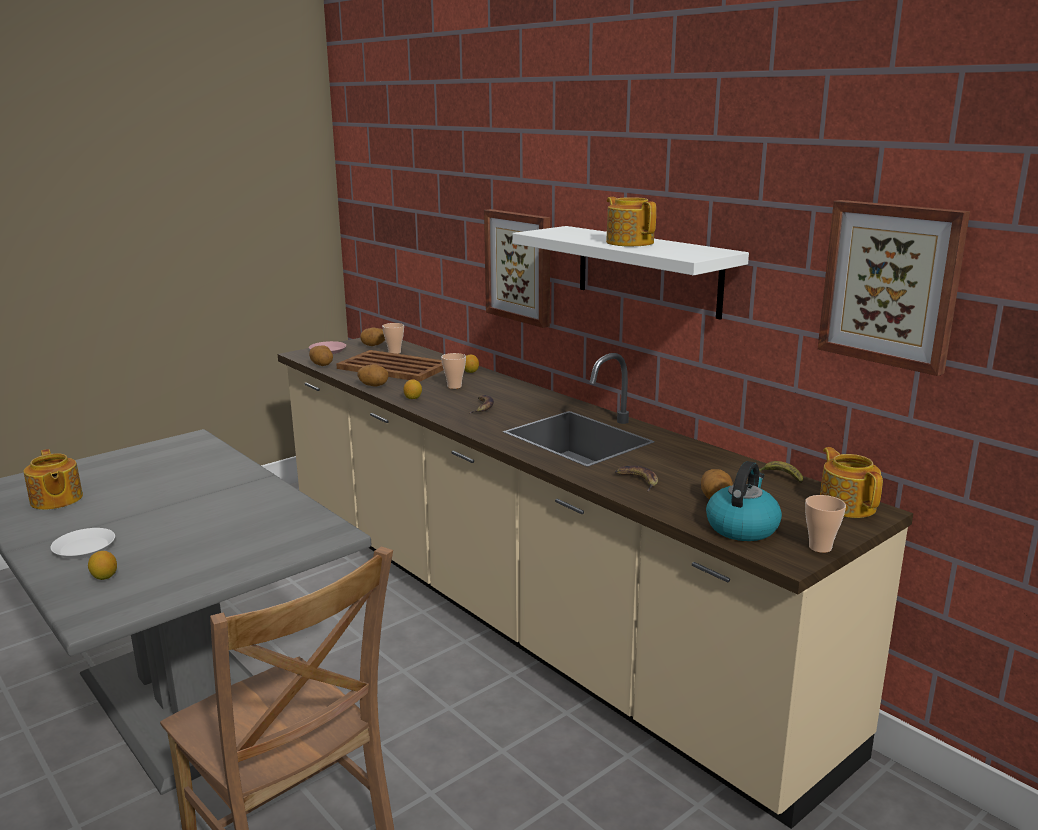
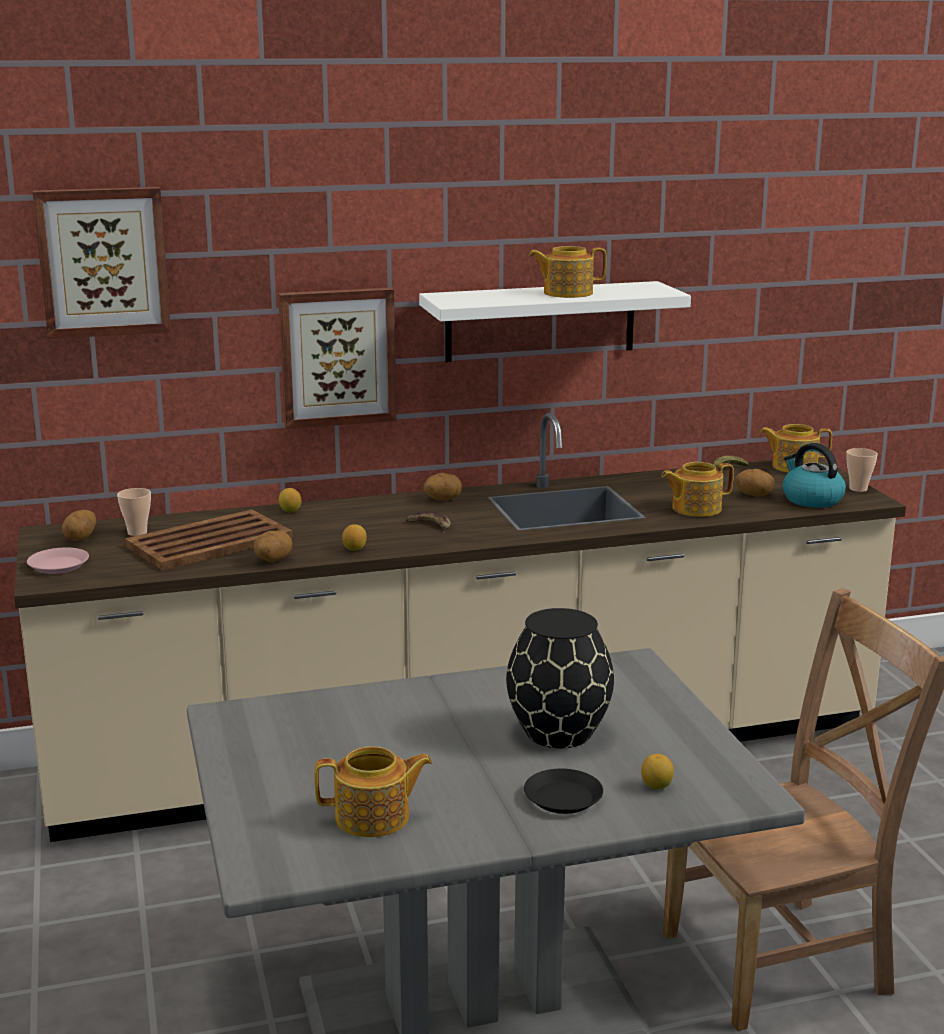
camera: 65 degrees left, 0 degrees up
white plate [50,528,115,559] -> black plate [524,769,603,814]
potato [309,345,333,366] -> potato moved to [424,473,462,501]
cup [441,353,466,389] -> none
banana [615,466,658,492] -> teapot [661,462,734,517]
picture [818,200,970,376] -> picture moved to [33,187,171,339]
none -> black vase [506,608,614,748]

